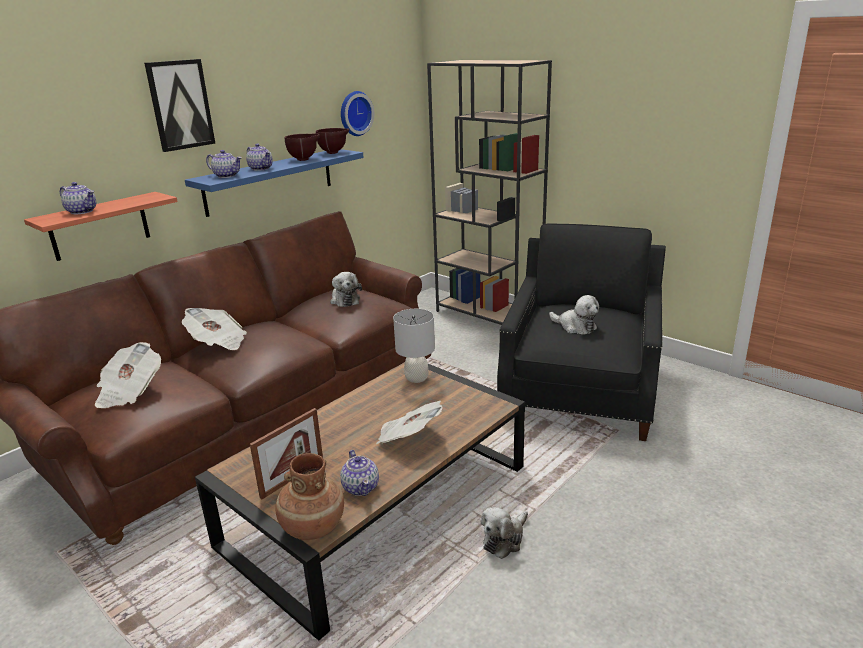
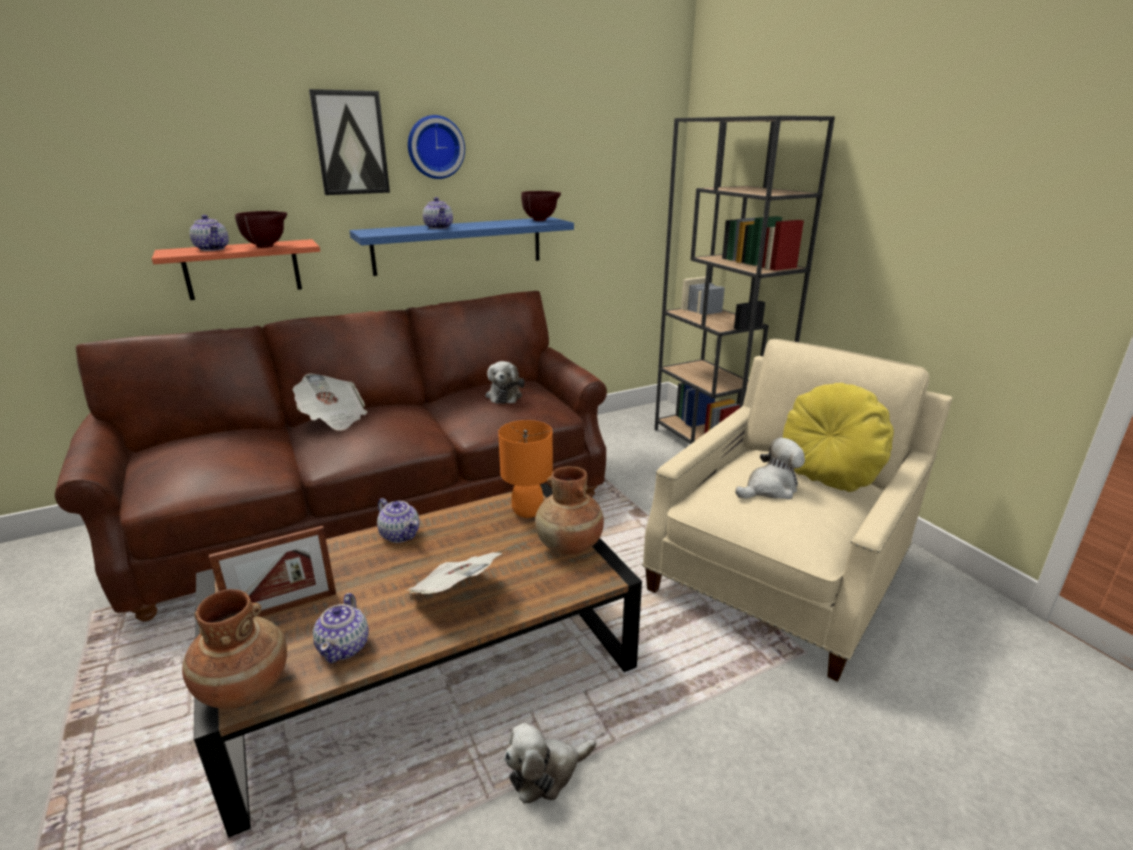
camera: 20 degrees right, 0 degrees up
newspaper [94,342,161,408] -> none
teapot [206,150,242,178] -> teapot moved to [377,498,419,543]
brown bowl [285,133,320,161] -> brown bowl moved to [235,211,287,248]
wall clock [341,91,374,136] -> wall clock moved to [408,115,465,179]
grey table lamp [393,309,435,383] -> orange table lamp [498,420,553,518]
black armchair [497,223,666,441] -> beige armchair [642,339,953,682]
plush toy [549,295,599,335] -> plush toy turned 90 degrees counterclockwise [735,437,805,500]
none -> brown vase [535,466,604,555]
none -> yellow pillow [783,383,894,492]

